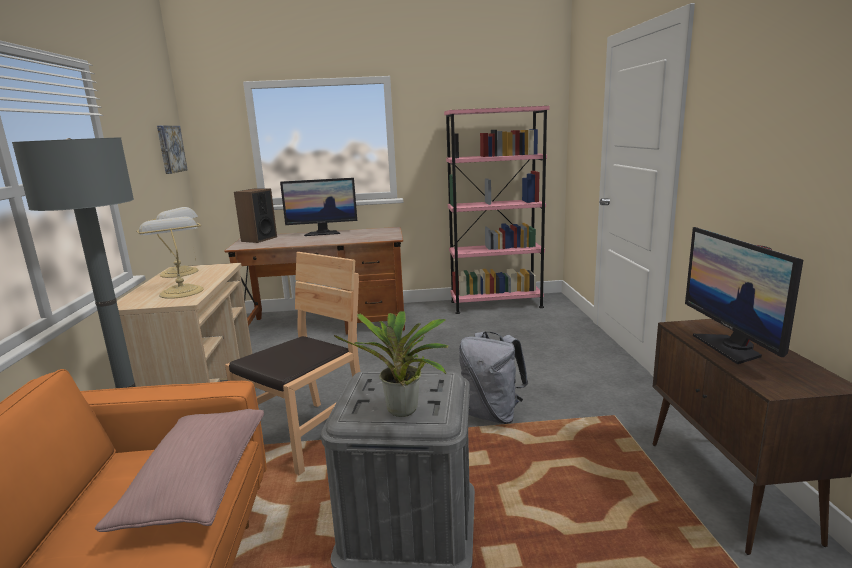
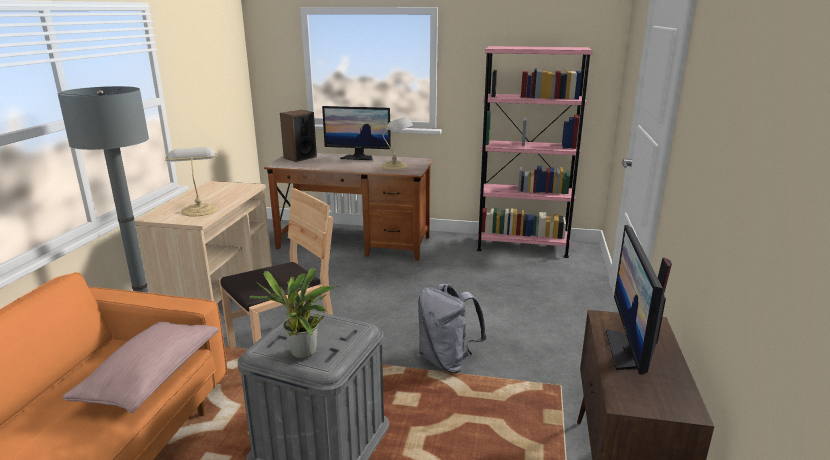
camera: 15 degrees right, 5 degrees up
table lamp [149,207,198,278] -> table lamp moved to [381,117,413,170]
picture [157,125,187,174] -> none

